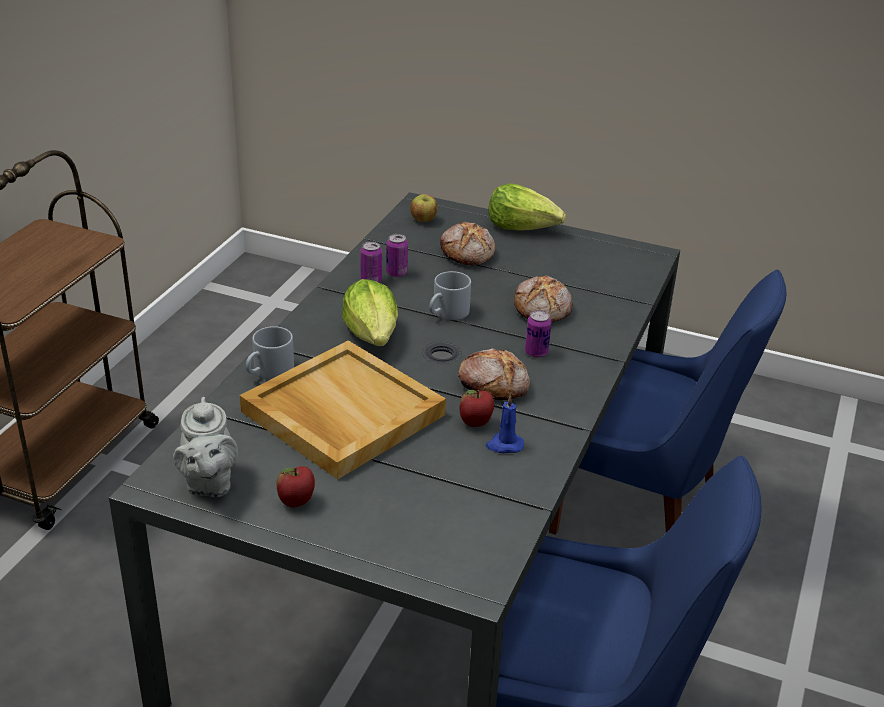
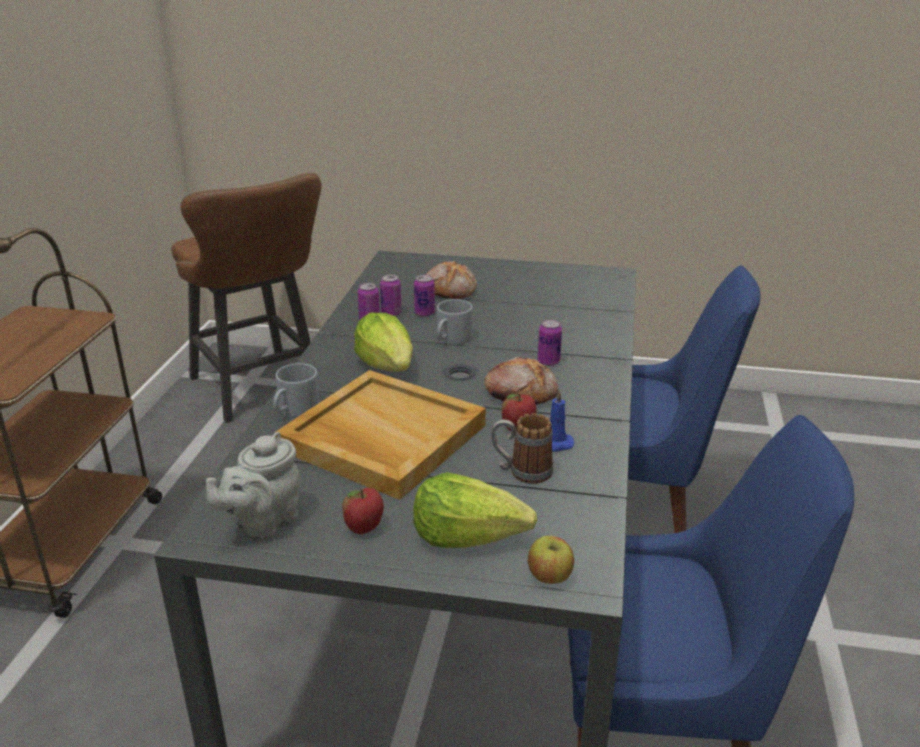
camera: 10 degrees left, 5 degrees down
grey teapot [173,397,238,497] -> grey teapot turned 60 degrees clockwise [206,432,300,541]
apple [410,194,438,222] -> apple moved to [528,536,574,584]
lettuce [488,183,566,231] -> lettuce moved to [413,472,537,548]
bread [514,275,573,322] -> none
none -> brown stool [171,173,321,423]
none -> can [414,275,435,317]
none -> mug [491,413,553,484]

